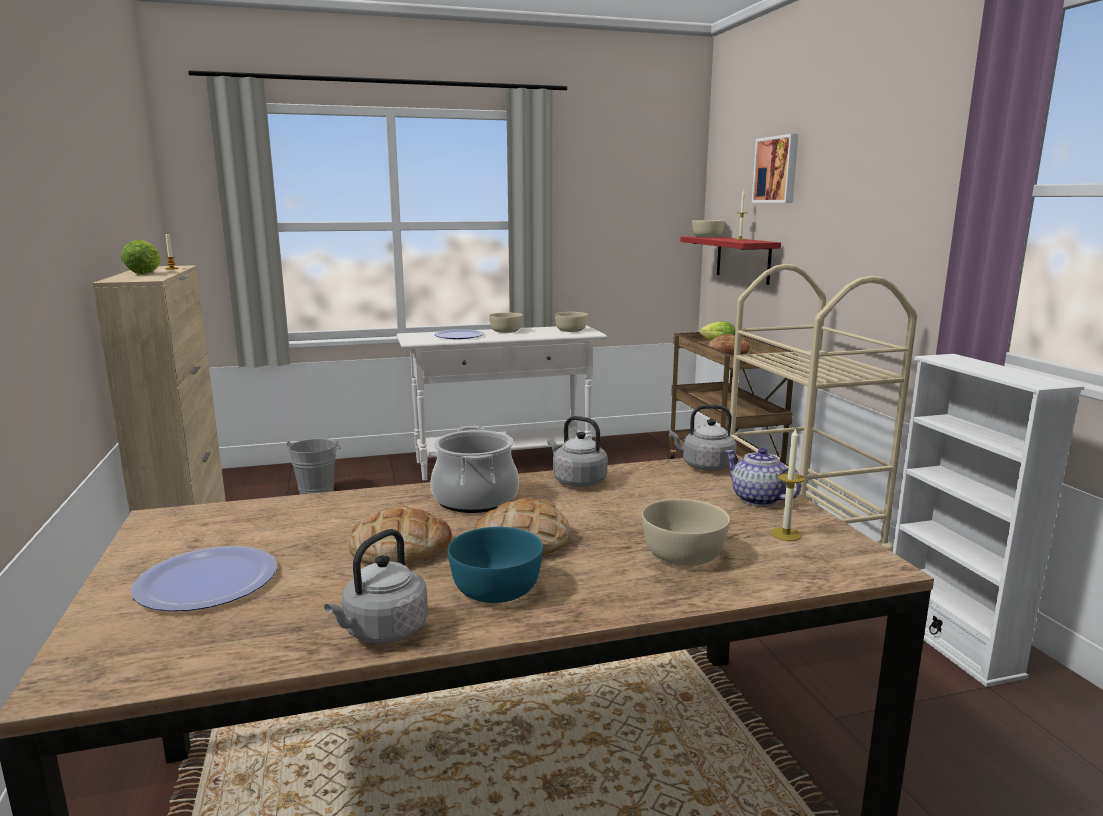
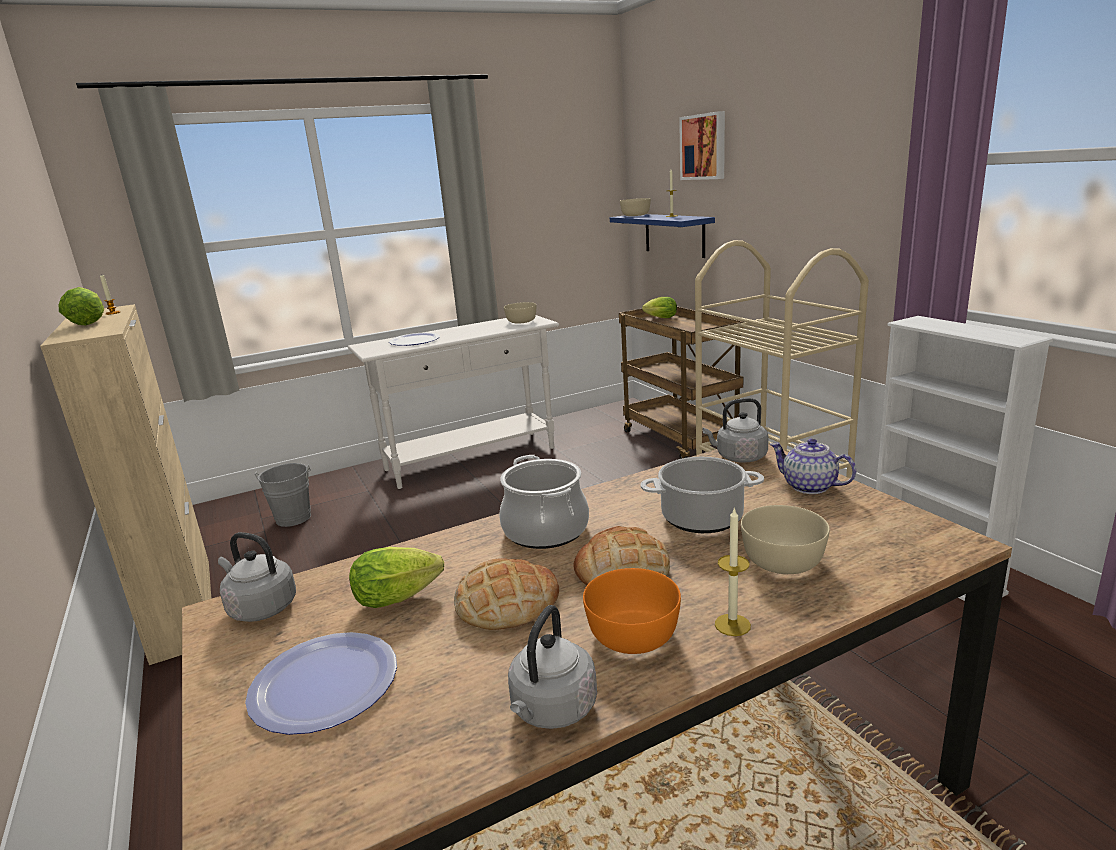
camera: 10 degrees left, 5 degrees up
turquoise bowl [448,527,543,603] -> orange bowl [583,568,681,654]
beige bowl [489,313,523,333] -> none
grey kettle [547,416,608,487] -> grey kettle moved to [218,532,296,622]
red shelf [680,236,781,285] -> blue shelf [610,214,715,258]
bread [708,334,750,355] -> none
candle [770,427,805,541] -> candle moved to [715,507,751,636]
none -> lettuce [349,547,444,608]
none -> cooking pot [641,457,764,533]

